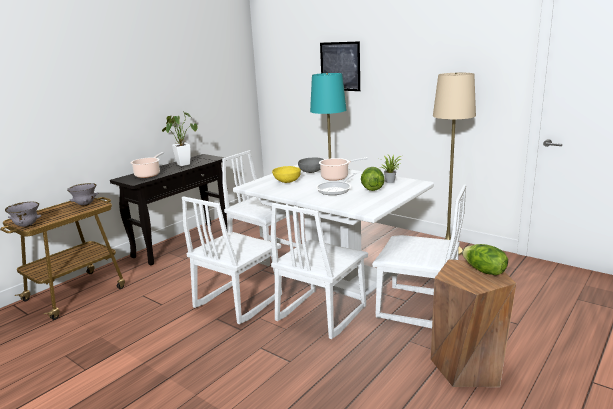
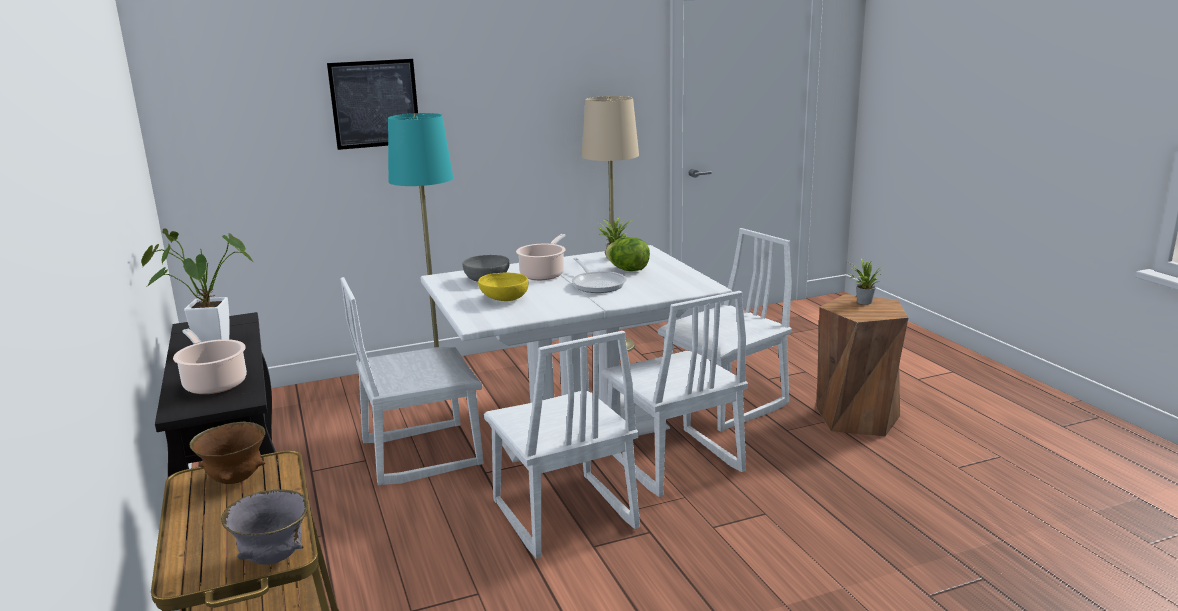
camera: 60 degrees left, 0 degrees up
grey bowl [67,183,99,206] -> brown bowl [189,422,266,484]
lettuce [462,244,508,275] -> potted plant [847,259,882,305]

